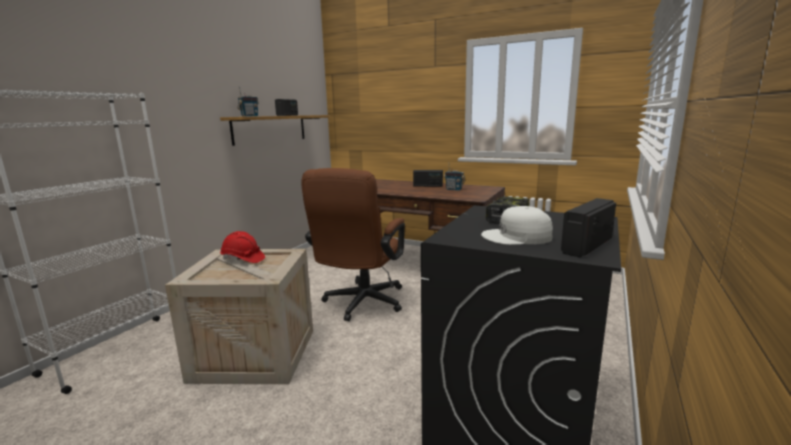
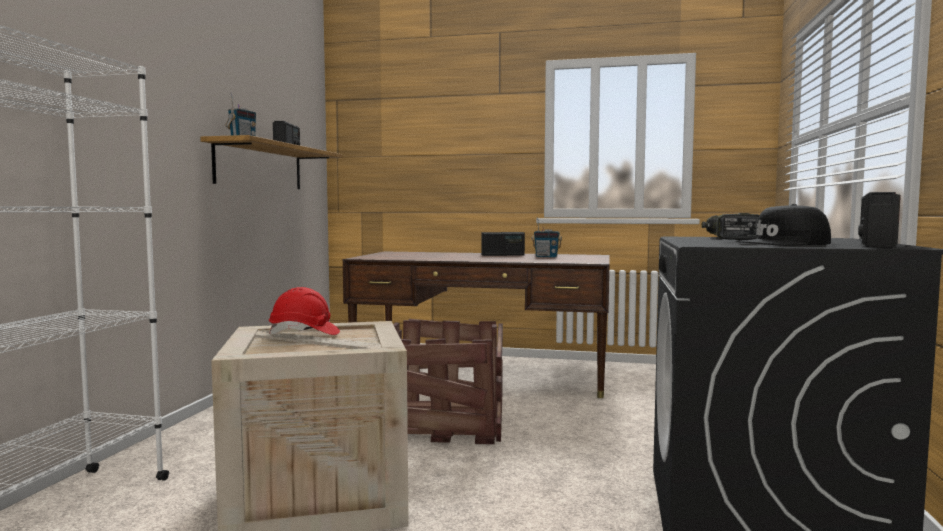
camera: 15 degrees left, 10 degrees down
brown office chair [301,168,405,321] -> crate [393,319,503,444]
white cap [481,206,553,245] -> black cap [736,204,831,246]

